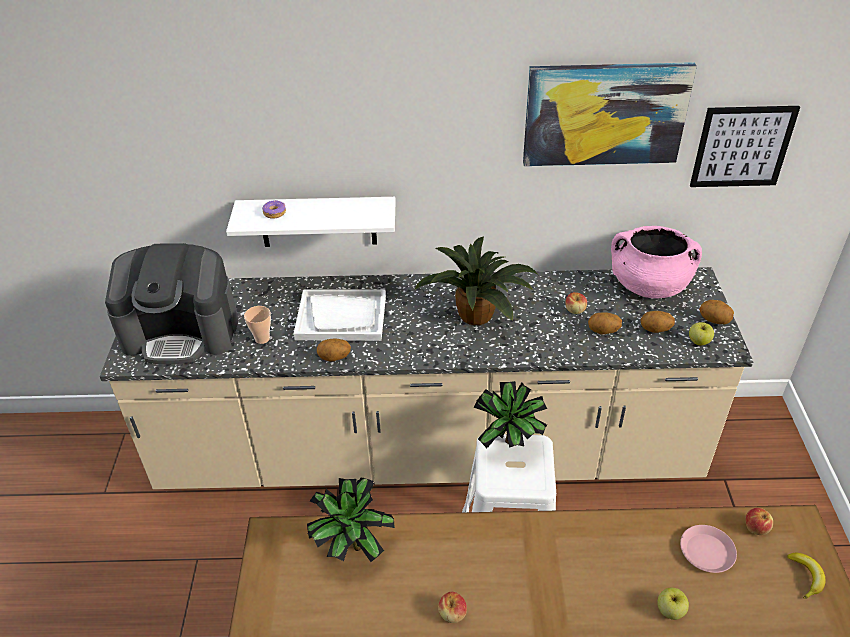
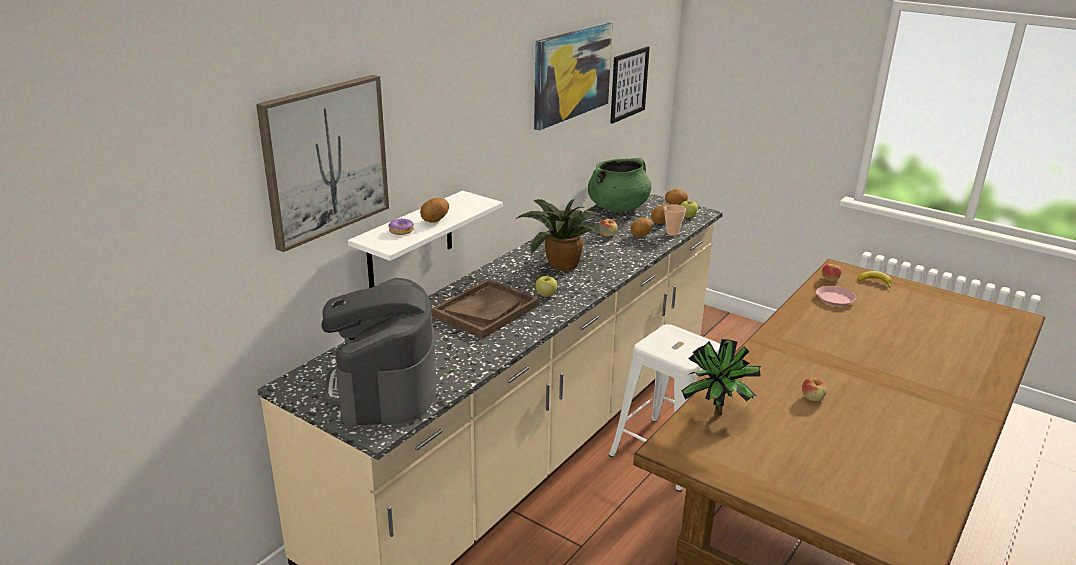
camera: 55 degrees left, 15 degrees down
coffee machine [105,243,238,364] -> coffee machine turned 135 degrees clockwise [322,278,437,427]
cup [244,306,271,344] -> cup moved to [664,204,686,236]
white tray [294,289,386,341] -> brown tray [431,279,539,339]
potato [317,338,351,362] -> potato moved to [420,198,449,223]
potted plant [473,381,547,449] -> none
pink cooking pot [611,226,702,299] -> green cooking pot [588,158,652,212]
apple [657,588,689,620] -> apple moved to [536,276,557,297]
none -> picture [256,75,389,252]

